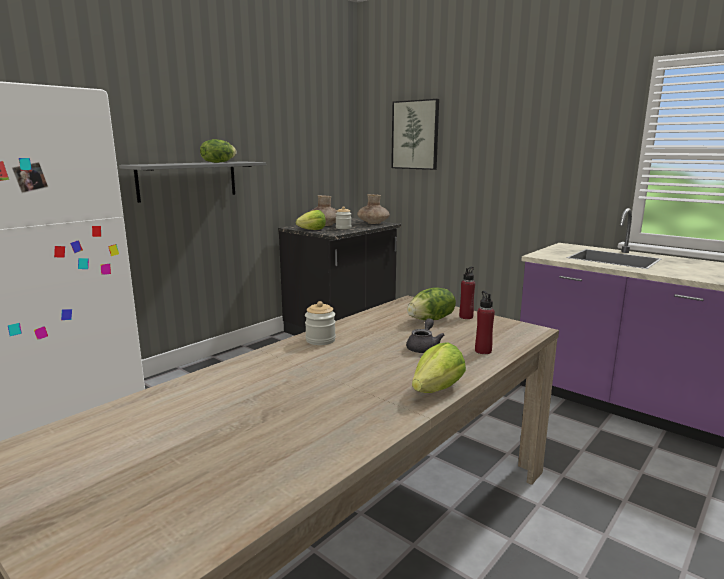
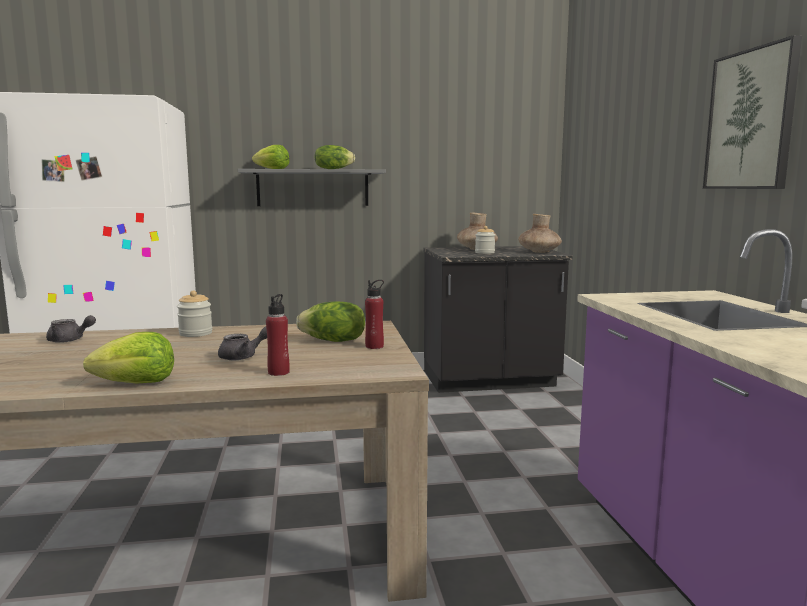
camera: 40 degrees right, 5 degrees down
lettuce [296,210,326,230] -> lettuce moved to [252,145,290,169]
picture [391,99,439,170] -> picture moved to [703,35,802,189]
none -> grey teapot [46,315,96,343]

